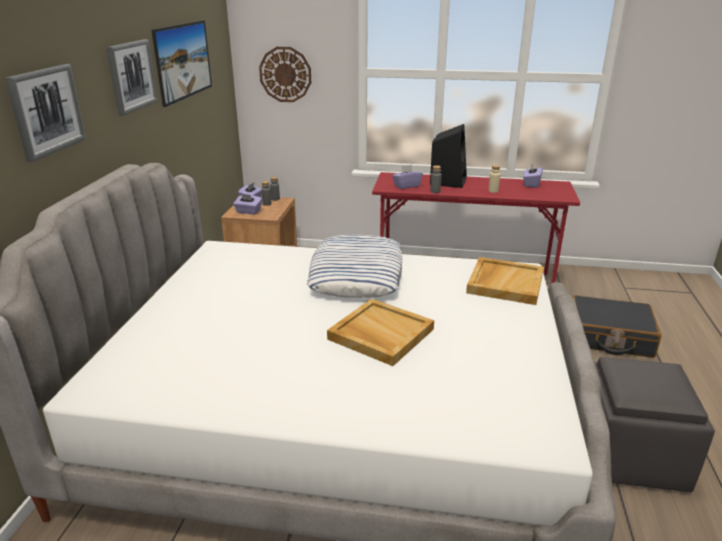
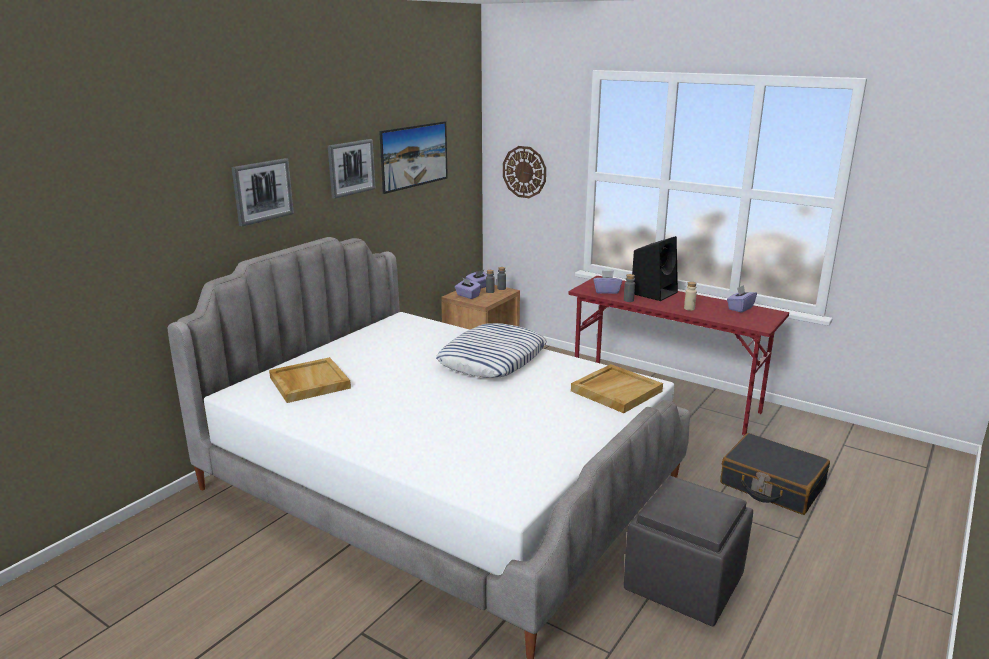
camera: 25 degrees right, 5 degrees down
beige tray [327,299,434,366] -> beige tray moved to [269,357,351,403]

